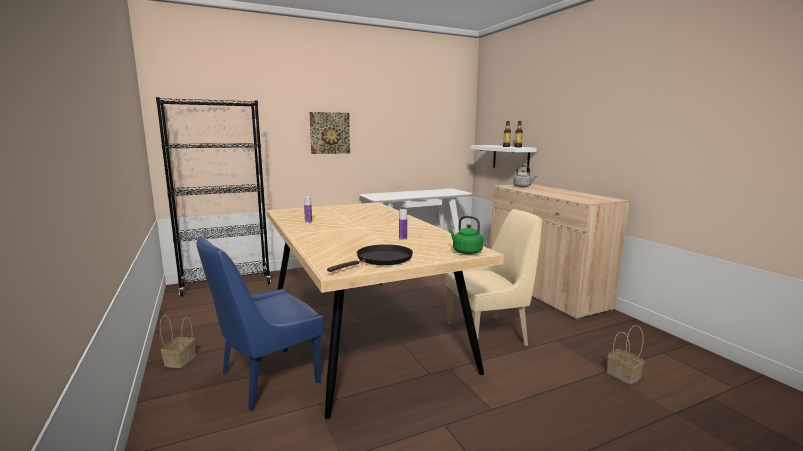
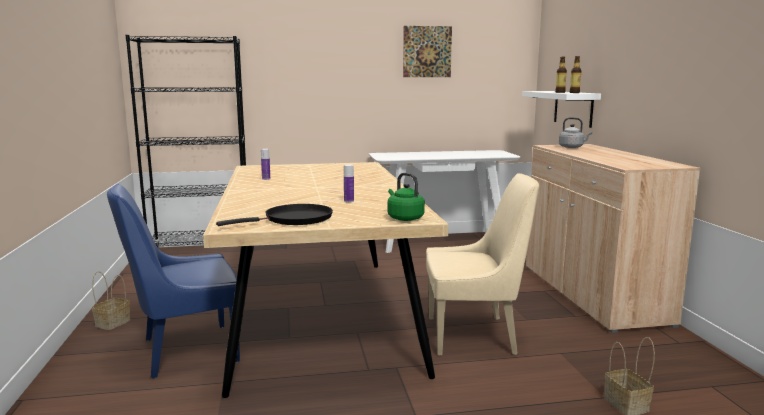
camera: 15 degrees right, 0 degrees up
picture [309,112,350,154] -> picture moved to [403,26,452,77]

